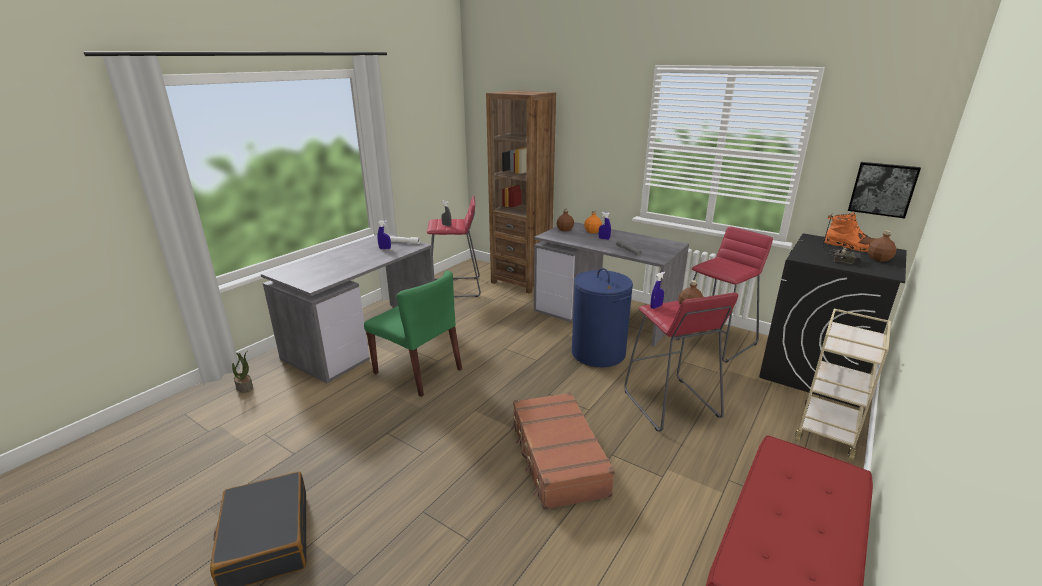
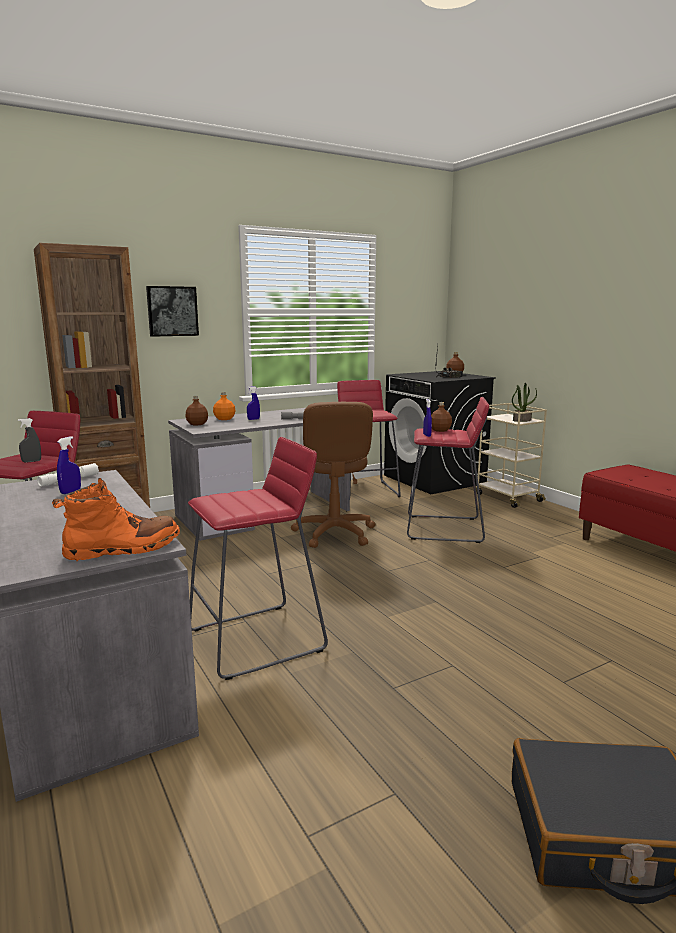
camera: 65 degrees left, 10 degrees down
potted plant [232,352,253,393] -> potted plant moved to [512,383,537,422]
green chair [364,270,462,397] -> red stool [188,437,328,680]
brown suitcase [511,392,615,510] -> none
blue laundry basket [572,268,633,367] -> brown office chair [291,402,375,548]
orange boot [824,212,878,252] -> orange boot moved to [52,478,180,561]
picture [848,162,921,219] -> picture moved to [146,286,199,337]

